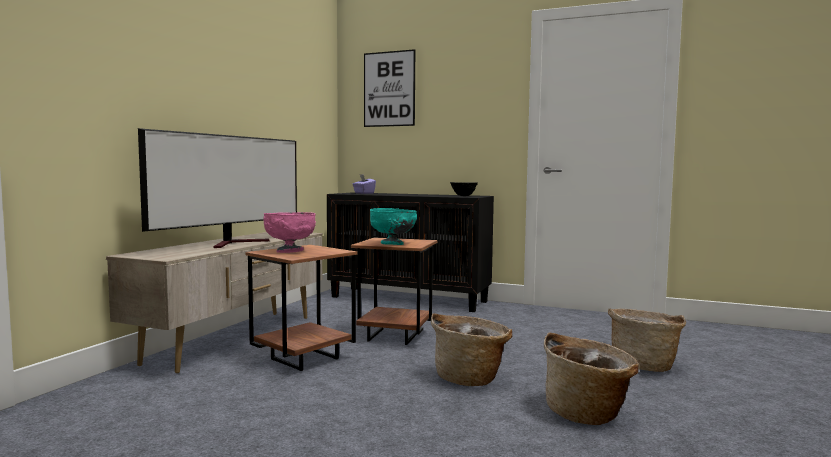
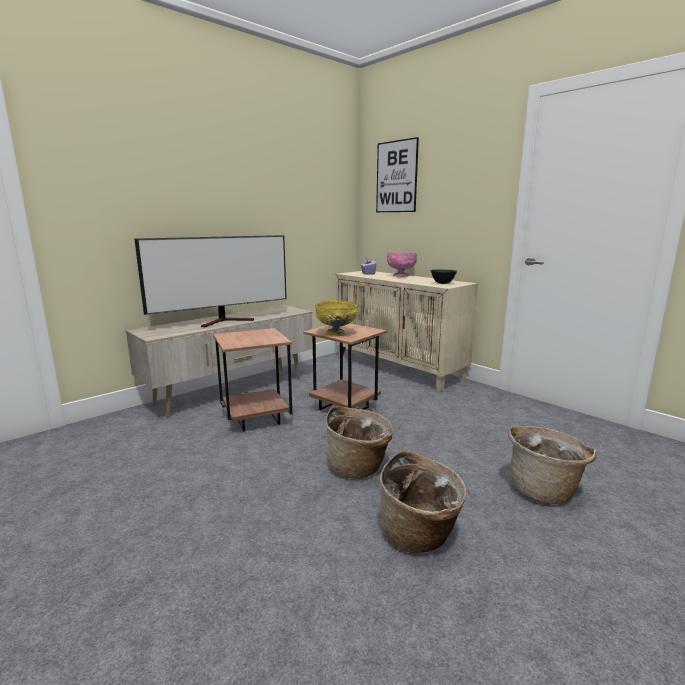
camera: 25 degrees right, 10 degrees up
pink bowl [264,212,316,253] -> pink bowl moved to [387,253,417,277]
black cabinet [327,193,494,312] -> beige cabinet [336,271,478,392]
turquoise bowl [370,208,417,245] -> yellow bowl [315,300,358,336]

